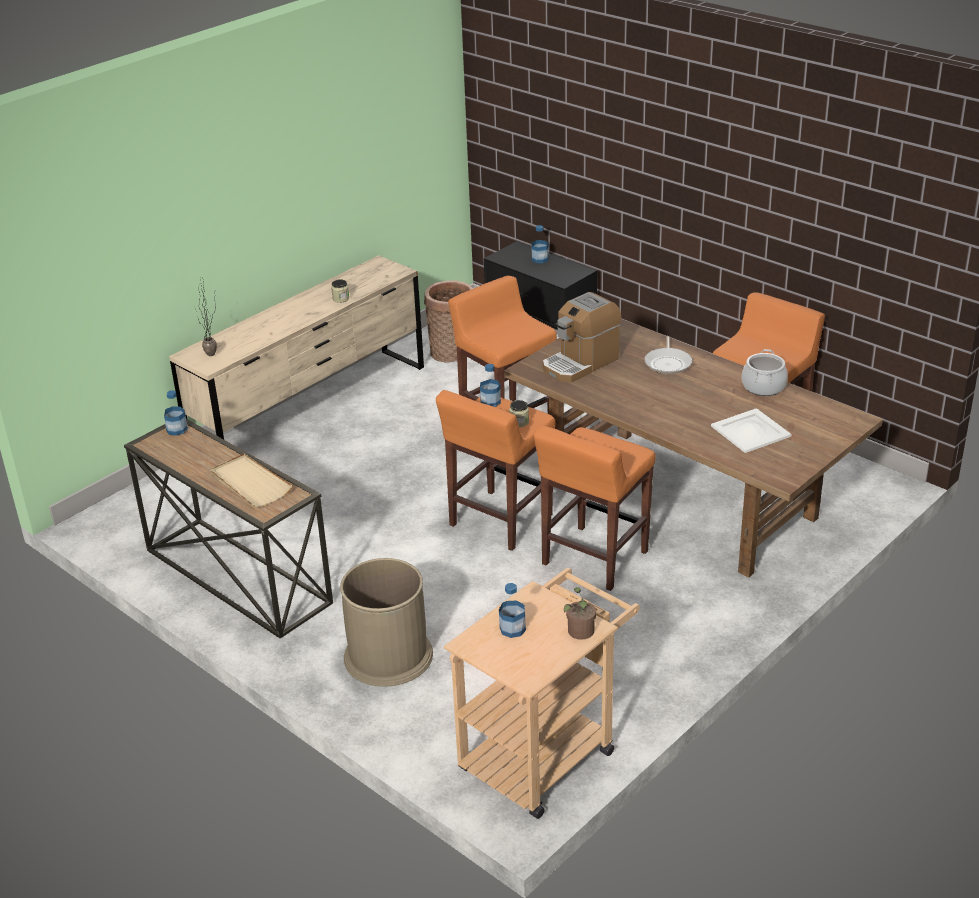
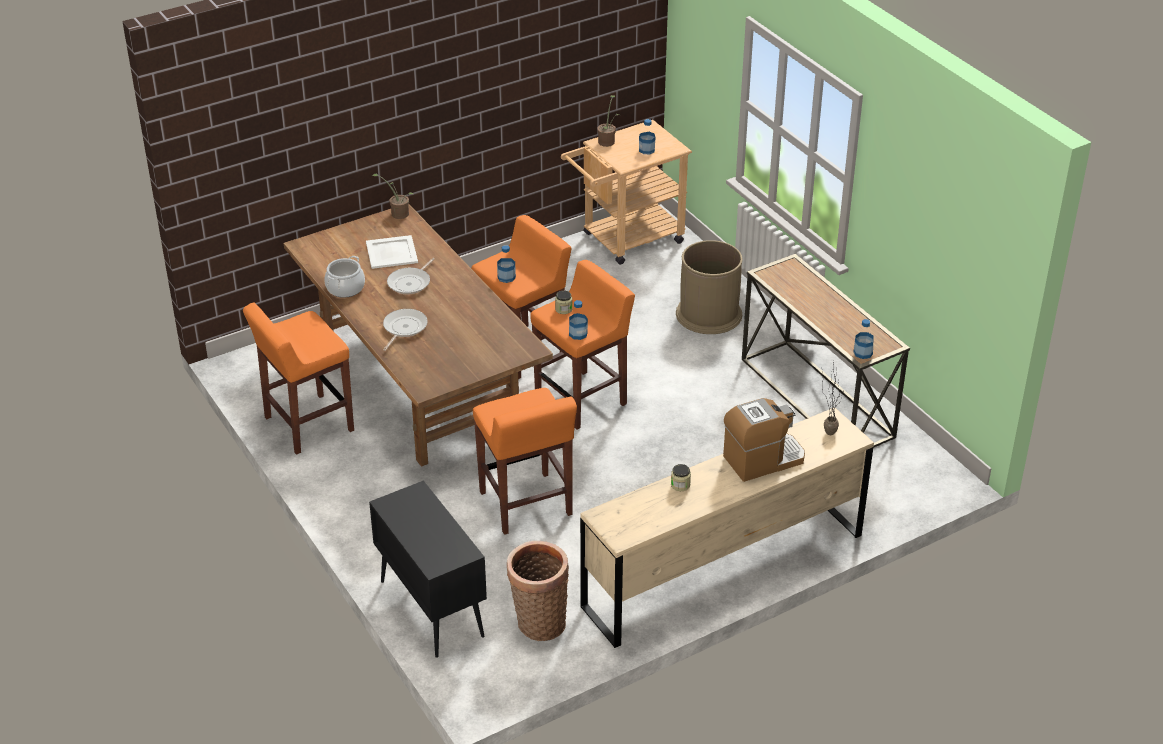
camera: 165 degrees left, 5 degrees up
beige tray [210,454,292,507] -> none
bottle [532,225,549,263] -> bottle moved to [497,245,516,283]
coffee machine [543,292,621,382] -> coffee machine moved to [723,398,805,482]
none -> potted plant [372,174,413,219]
none -> frying pan [387,258,435,294]

